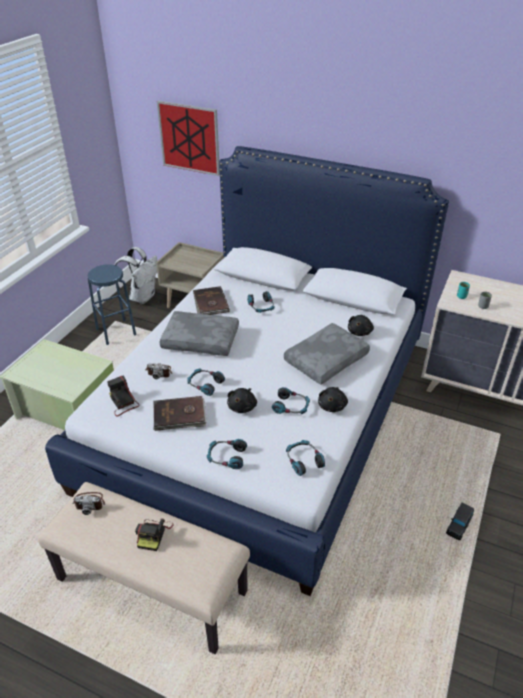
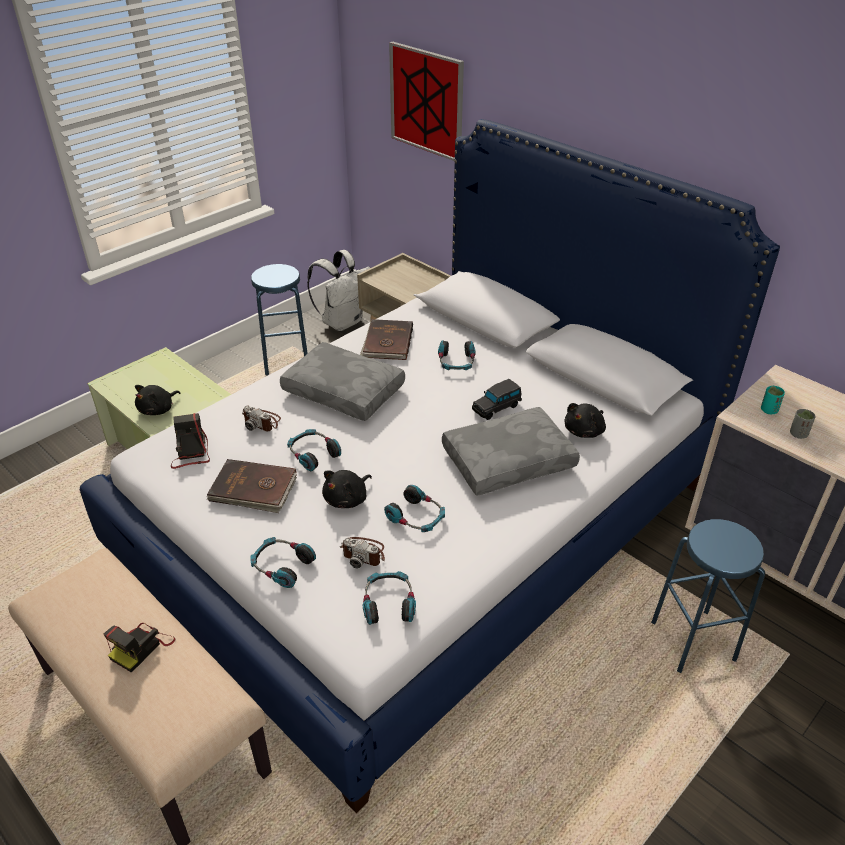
camera: 20 degrees right, 0 degrees up
camera [72,492,105,515] -> camera moved to [340,537,385,569]
black plush toy [318,387,348,412] -> black plush toy moved to [135,385,180,415]
black toy car [446,503,474,540] -> black toy car moved to [472,379,522,420]
none -> blue stool [651,519,765,673]

